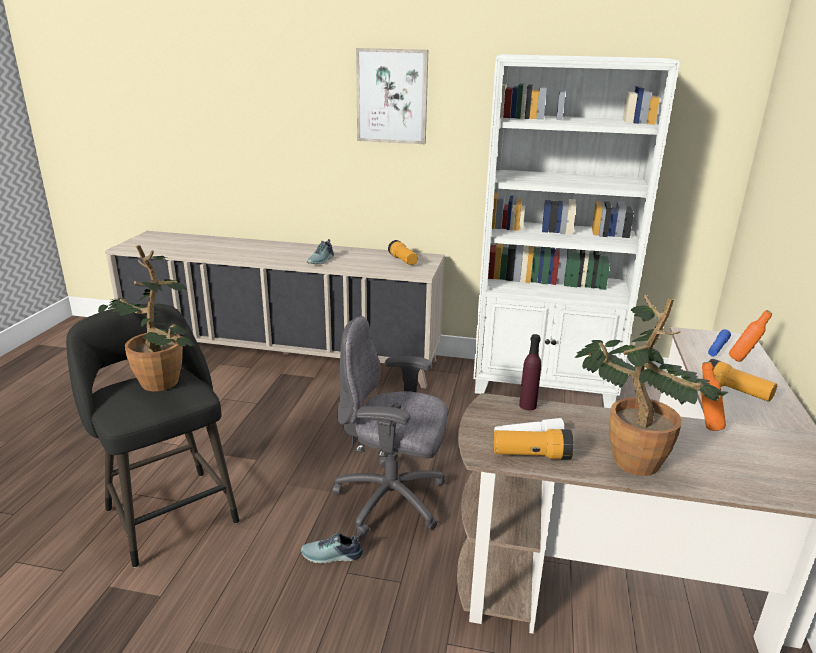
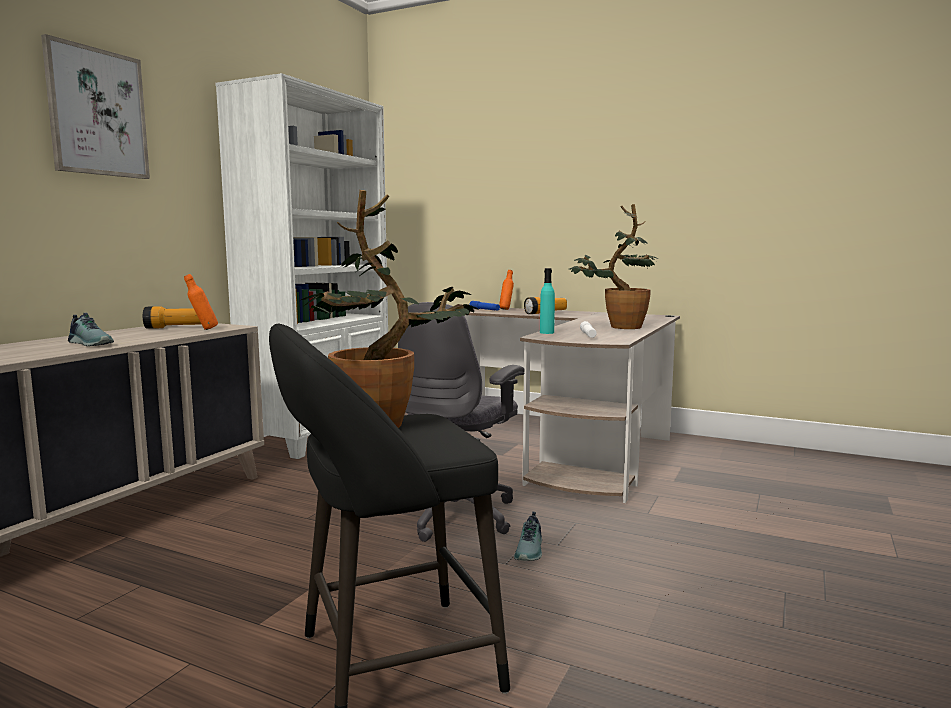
camera: 75 degrees left, 15 degrees down
flashlight [493,429,574,460] -> none
purple bottle [519,334,541,410] -> turquoise bottle [540,268,555,334]
orange bottle [700,362,726,431] -> orange bottle moved to [184,274,218,330]

